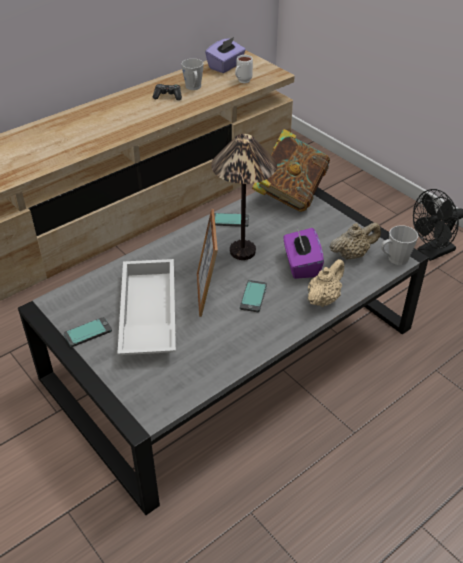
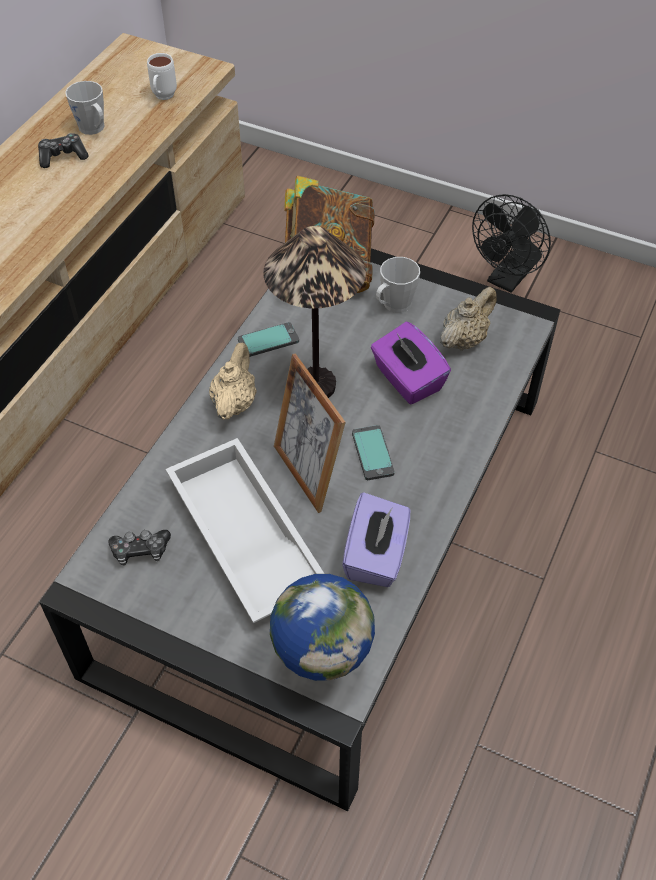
camera: 25 degrees left, 10 degrees up
phone [64,317,112,347] -> none
purple tissue box [205,37,246,73] -> purple tissue box moved to [342,492,410,587]
beige teapot [308,259,344,307] -> beige teapot moved to [209,343,257,420]
grey mug [381,225,418,265] -> grey mug moved to [376,257,420,313]
none -> game controller [108,530,171,565]
none -> globe [270,574,375,681]

